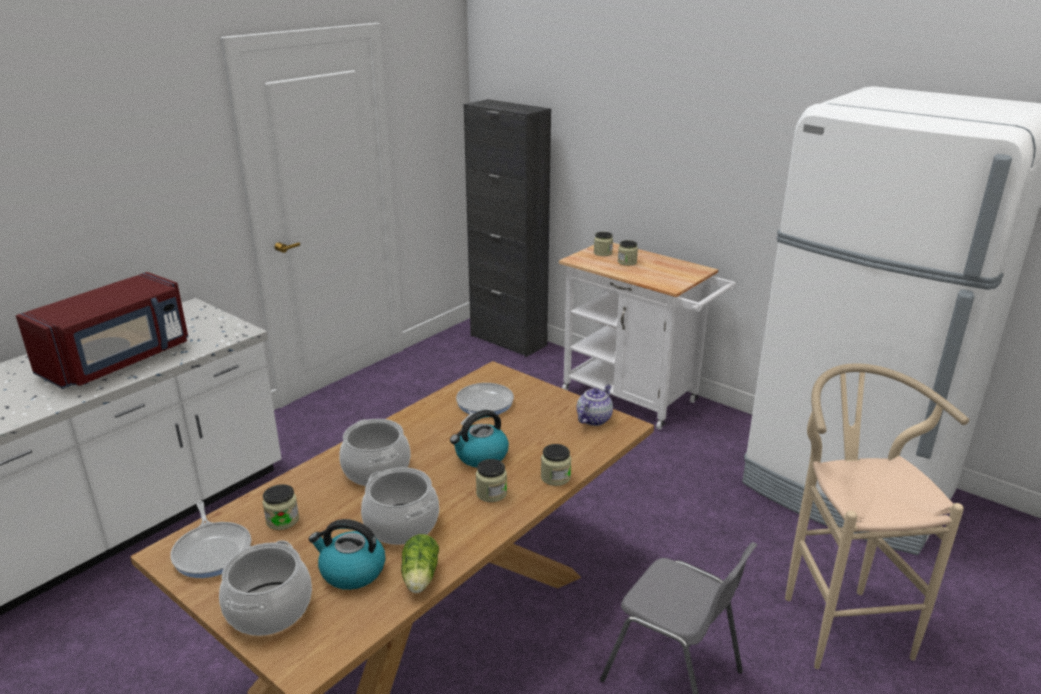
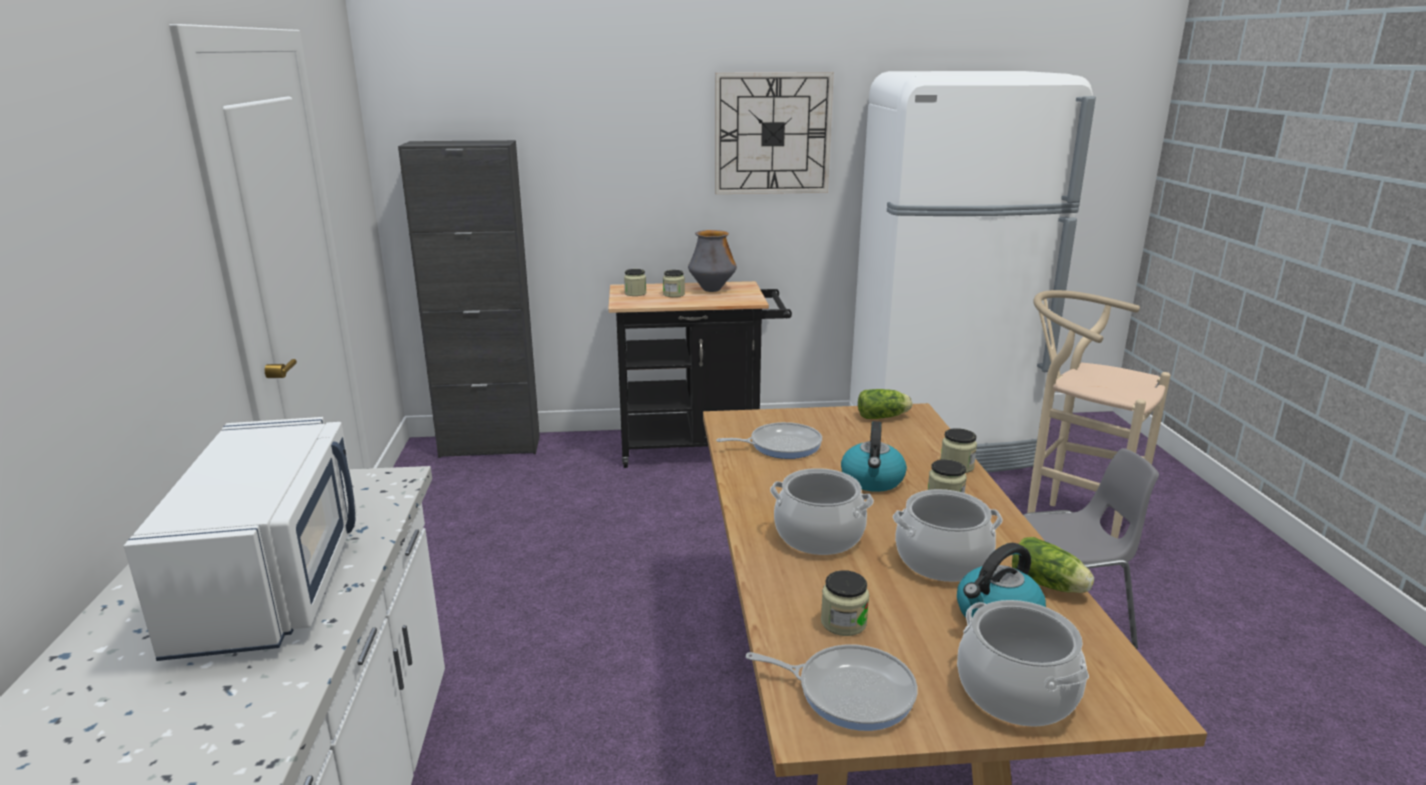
camera: 45 degrees left, 5 degrees down
red microwave [16,272,188,389] -> white microwave [124,417,357,661]
frying pan [456,383,514,425] -> frying pan turned 105 degrees clockwise [716,422,822,459]
white cart [559,243,736,430] -> black cart [608,281,792,468]
teapot [576,385,613,426] -> lettuce [858,389,912,419]
none -> vase [688,230,737,292]
none -> wall clock [715,72,834,194]

